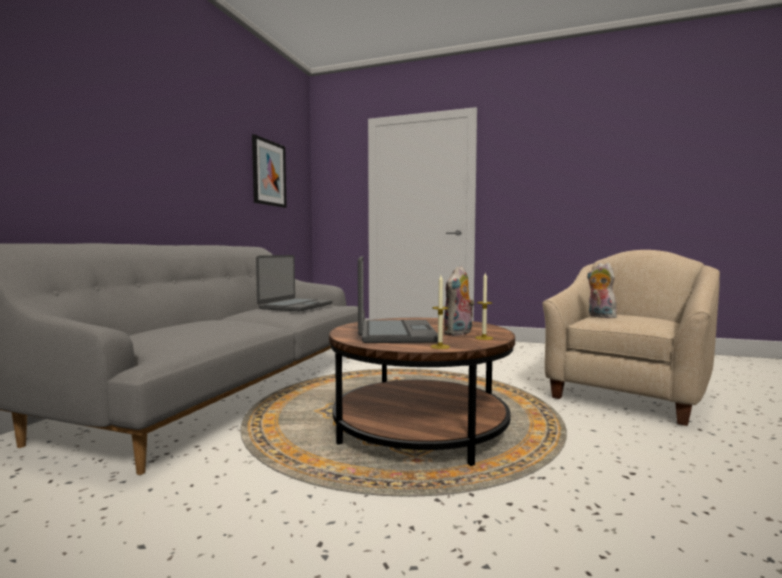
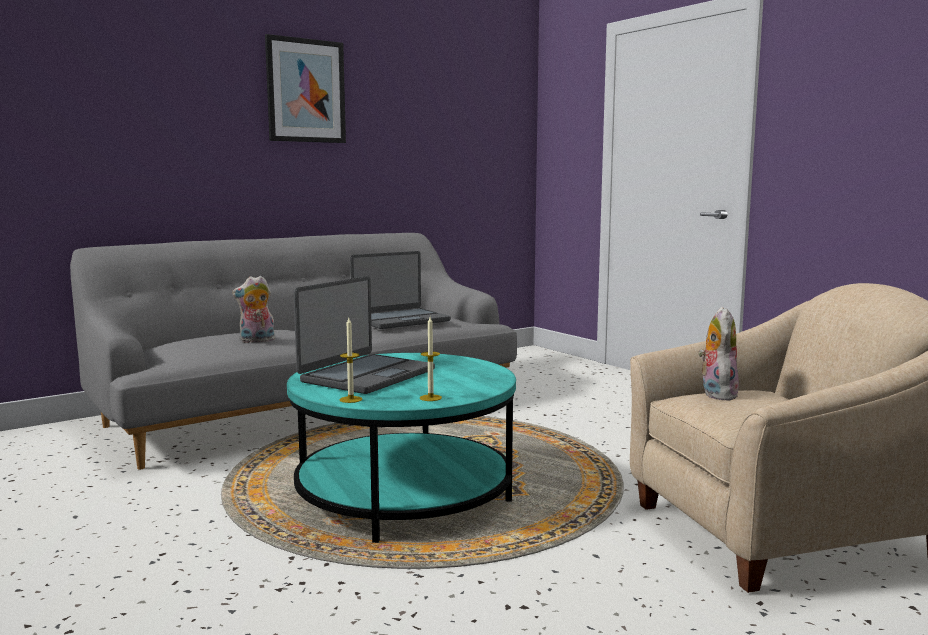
camera: 35 degrees right, 5 degrees up
picture [252,134,287,208] -> picture moved to [265,34,346,143]
brown coffee table [329,318,515,466] -> turquoise coffee table [287,353,516,543]
plush toy [443,266,475,336] -> plush toy moved to [232,276,275,343]

